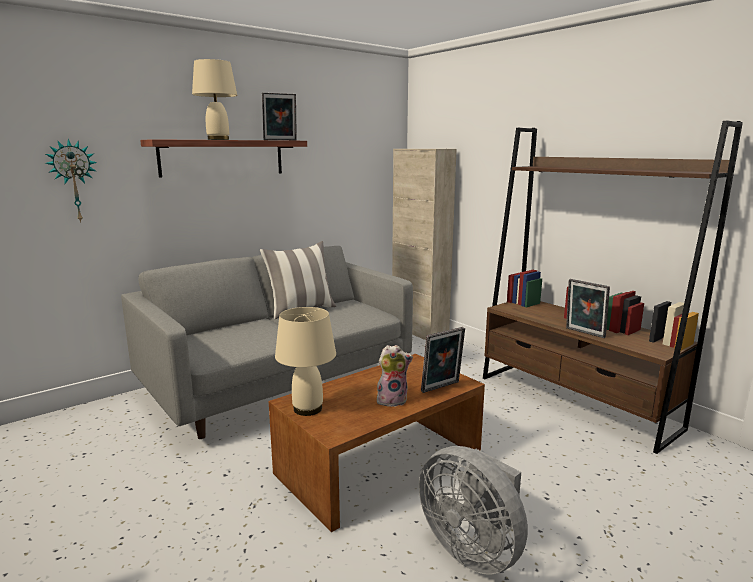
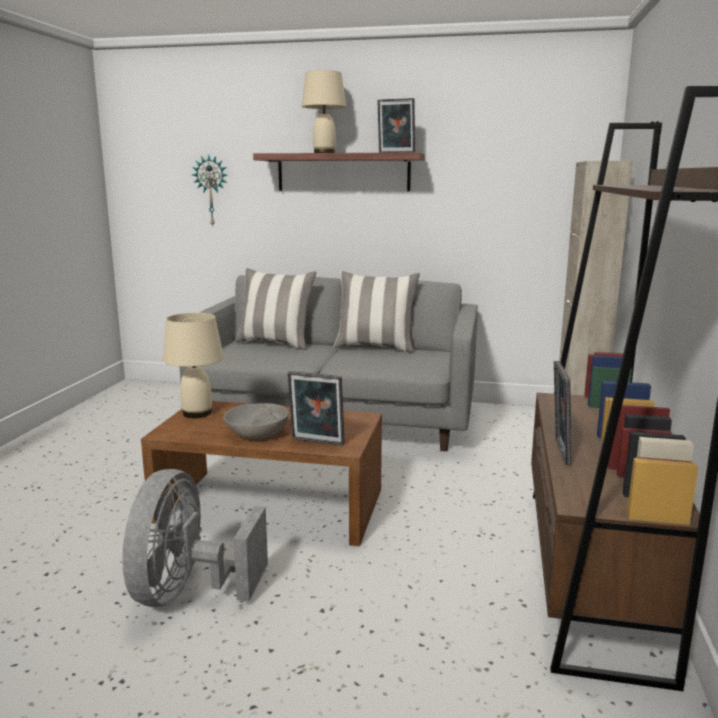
camera: 50 degrees right, 0 degrees up
plush toy [377,345,413,407] -> grey bowl [224,403,289,439]
none -> pillow [235,268,316,350]

